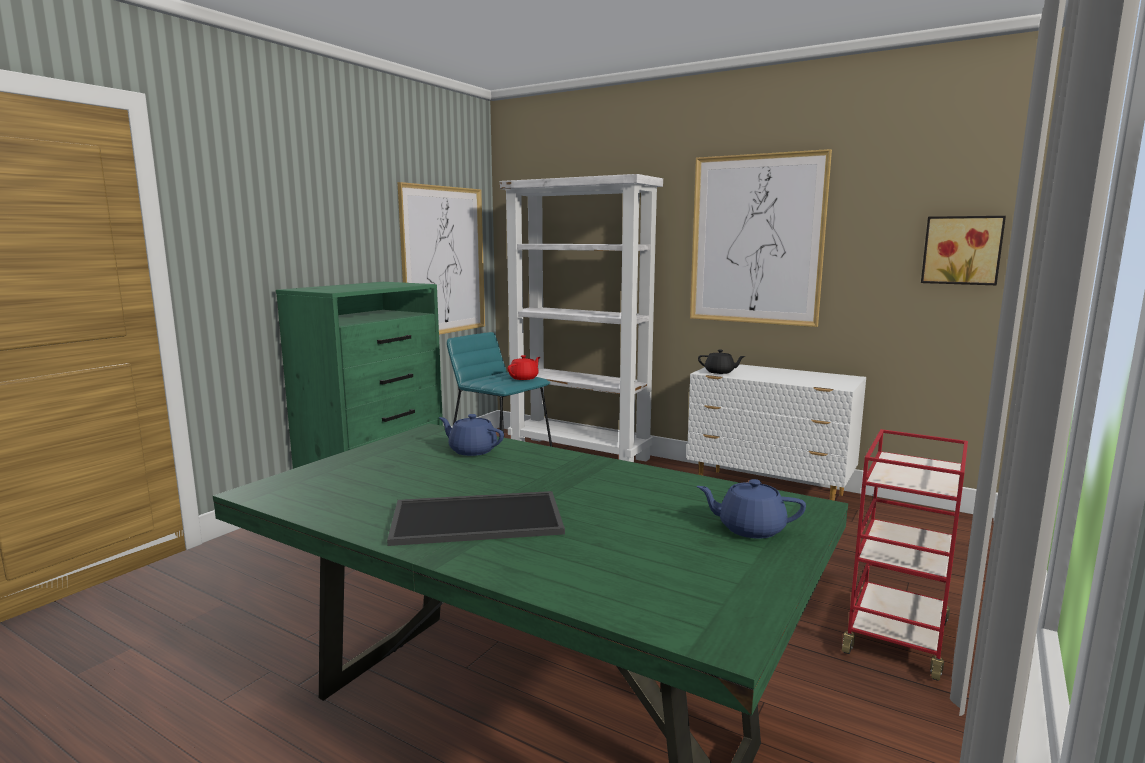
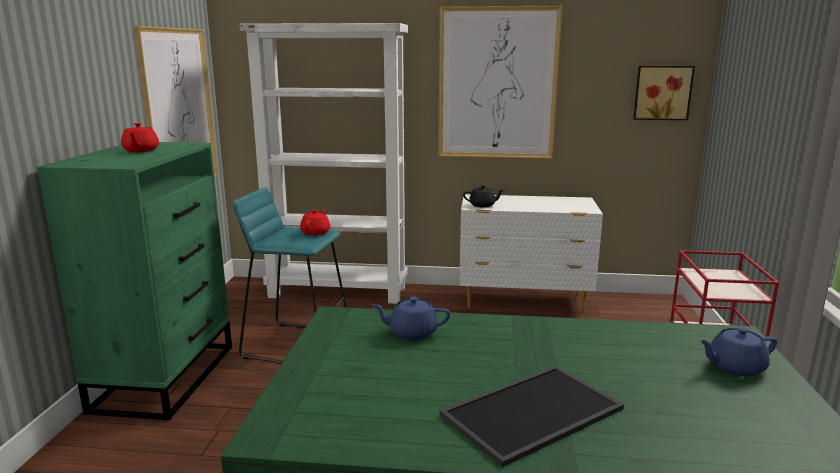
camera: 25 degrees left, 5 degrees up
none -> red teapot [121,123,159,152]

